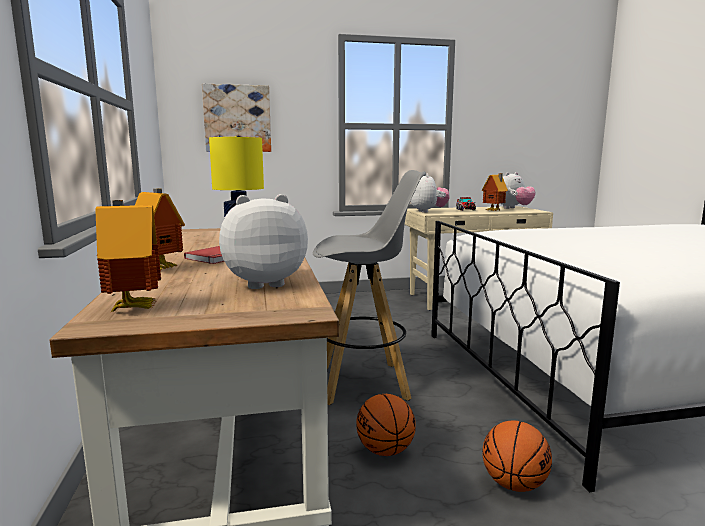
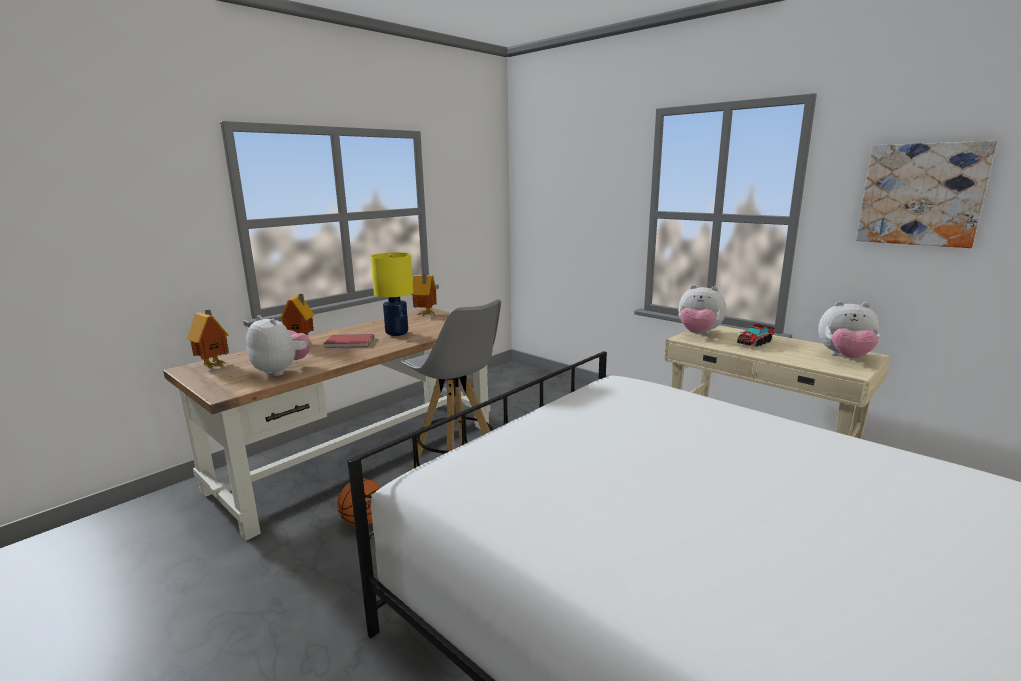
camera: 55 degrees right, 5 degrees up
picture [202,84,271,152] -> picture moved to [856,141,997,248]
plush toy [411,174,450,213] -> plush toy turned 75 degrees clockwise [679,285,726,334]
toy house [482,173,508,211] -> toy house moved to [412,274,437,316]
basketball [482,421,552,492] -> none

